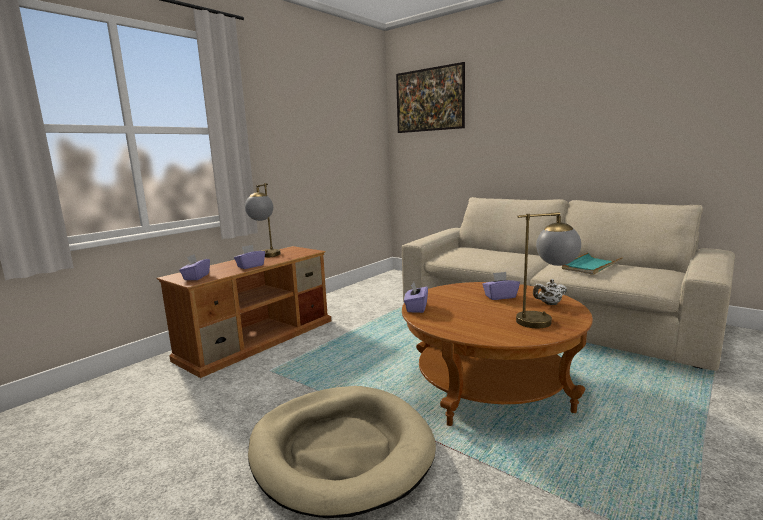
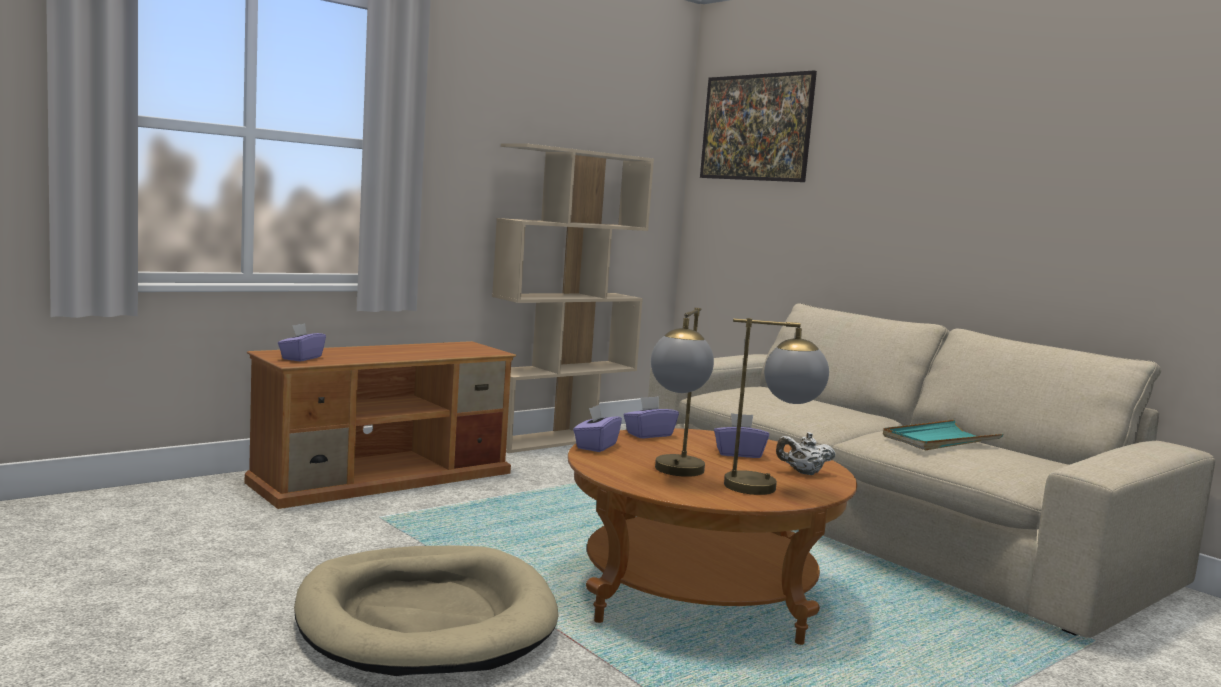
camera: 10 degrees right, 5 degrees down
purple tissue box [234,245,265,269] -> purple tissue box moved to [624,396,679,438]
table lamp [245,183,281,257] -> table lamp moved to [651,308,714,477]
none -> beige bookcase [492,143,654,453]

